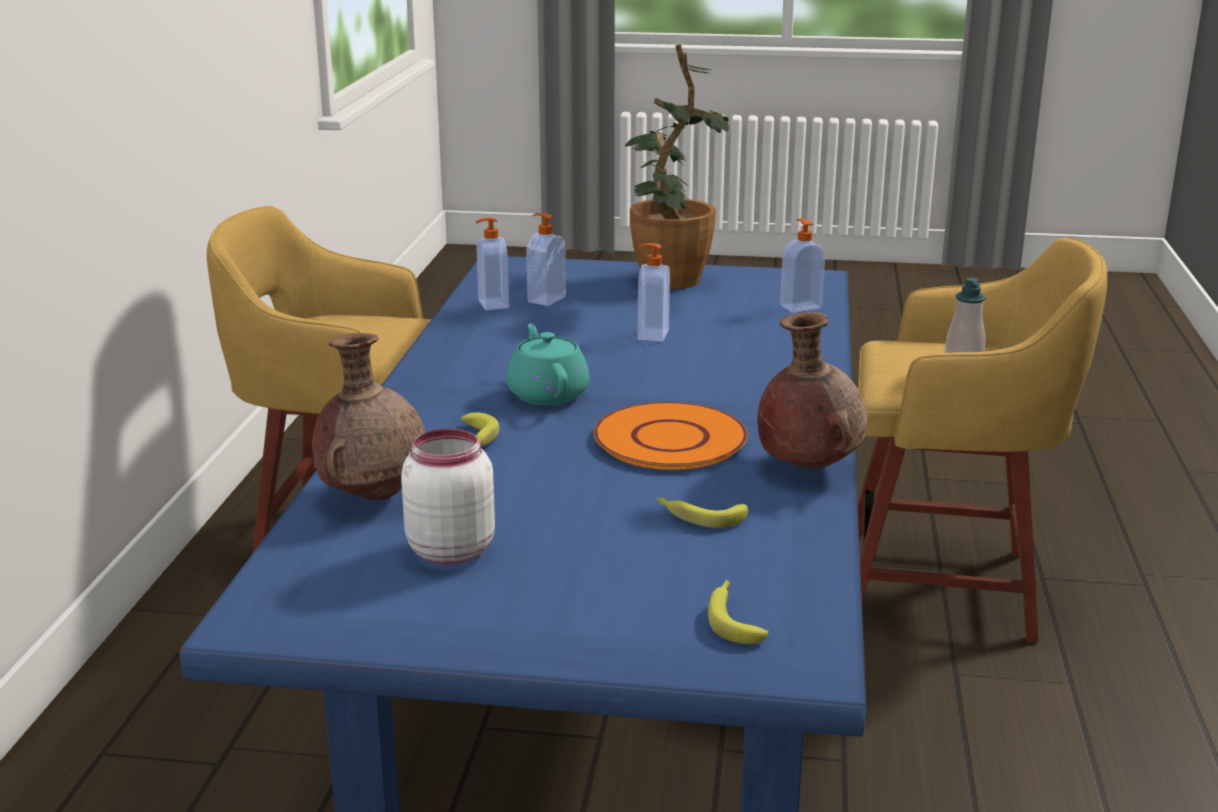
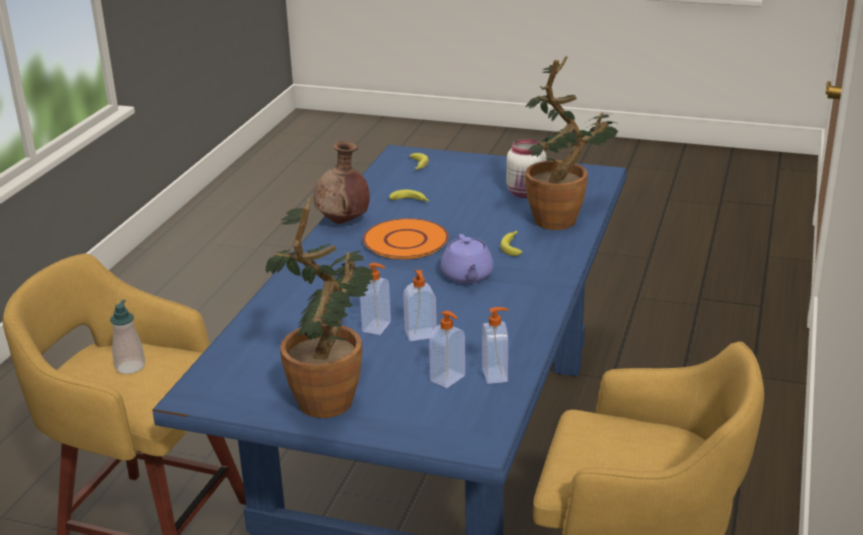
camera: 170 degrees left, 5 degrees up
brown vase [312,333,425,500] -> potted plant [525,56,619,230]
turquoise teapot [506,323,590,405] -> purple teapot [441,234,494,284]
soap dispenser [780,218,825,313] -> soap dispenser moved to [403,270,437,341]

